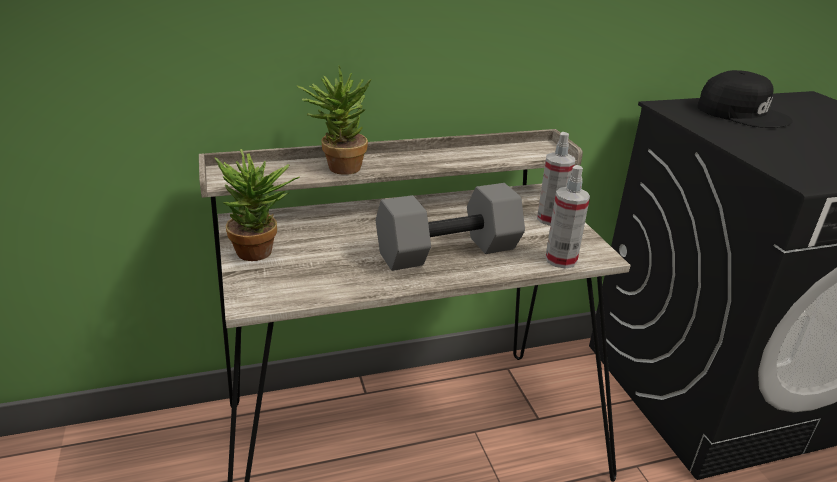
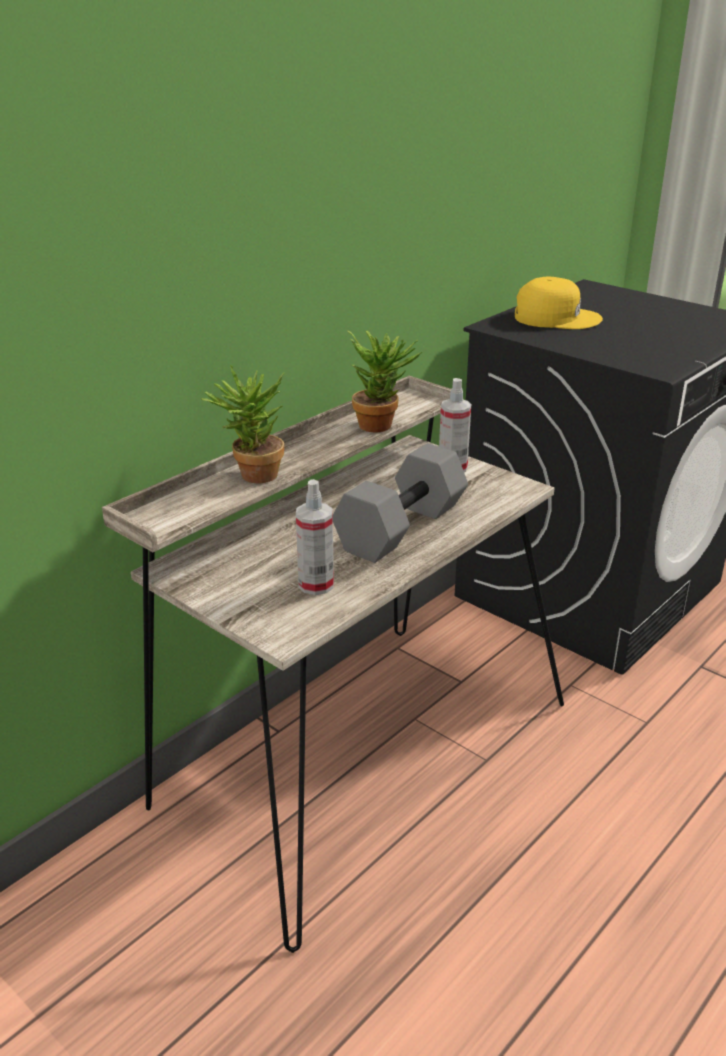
camera: 30 degrees left, 0 degrees up
potted plant [214,149,300,261] -> potted plant moved to [347,331,422,433]
spray bottle [545,165,590,269] -> spray bottle moved to [296,479,334,595]
black cap [697,70,793,128] -> yellow cap [515,277,603,329]

